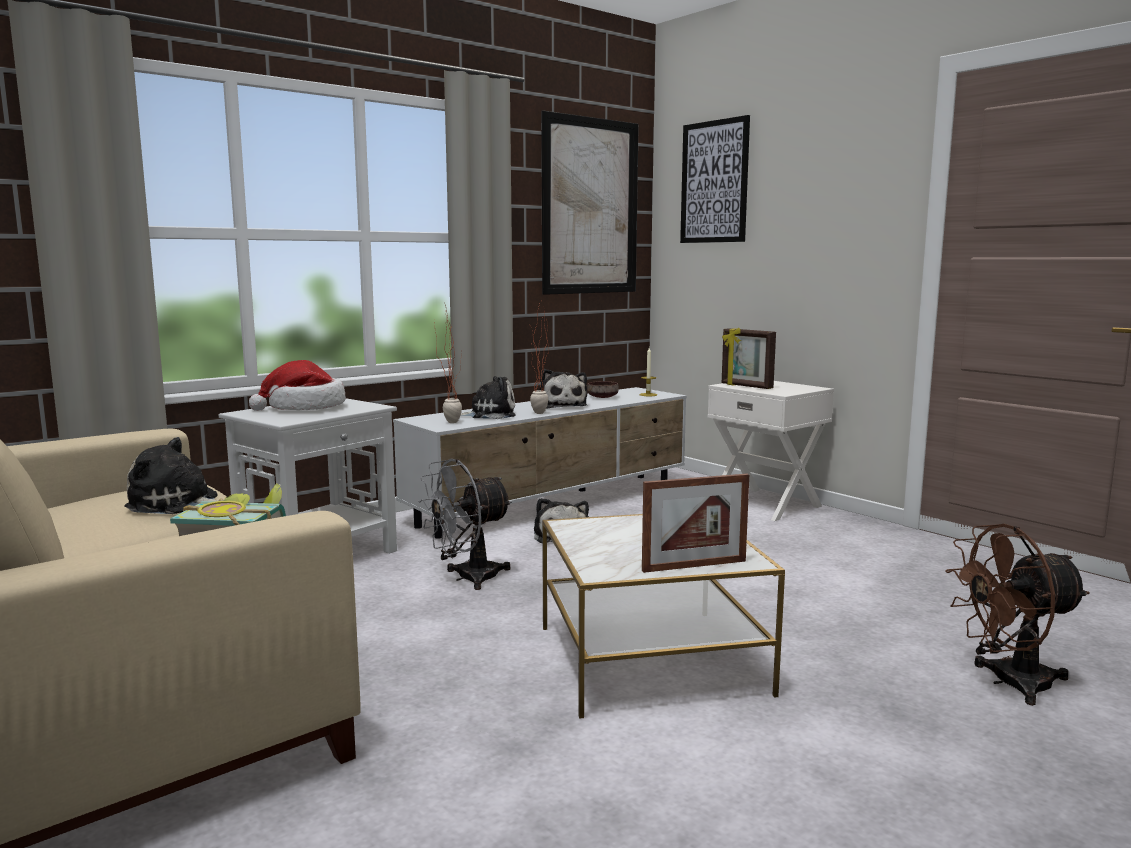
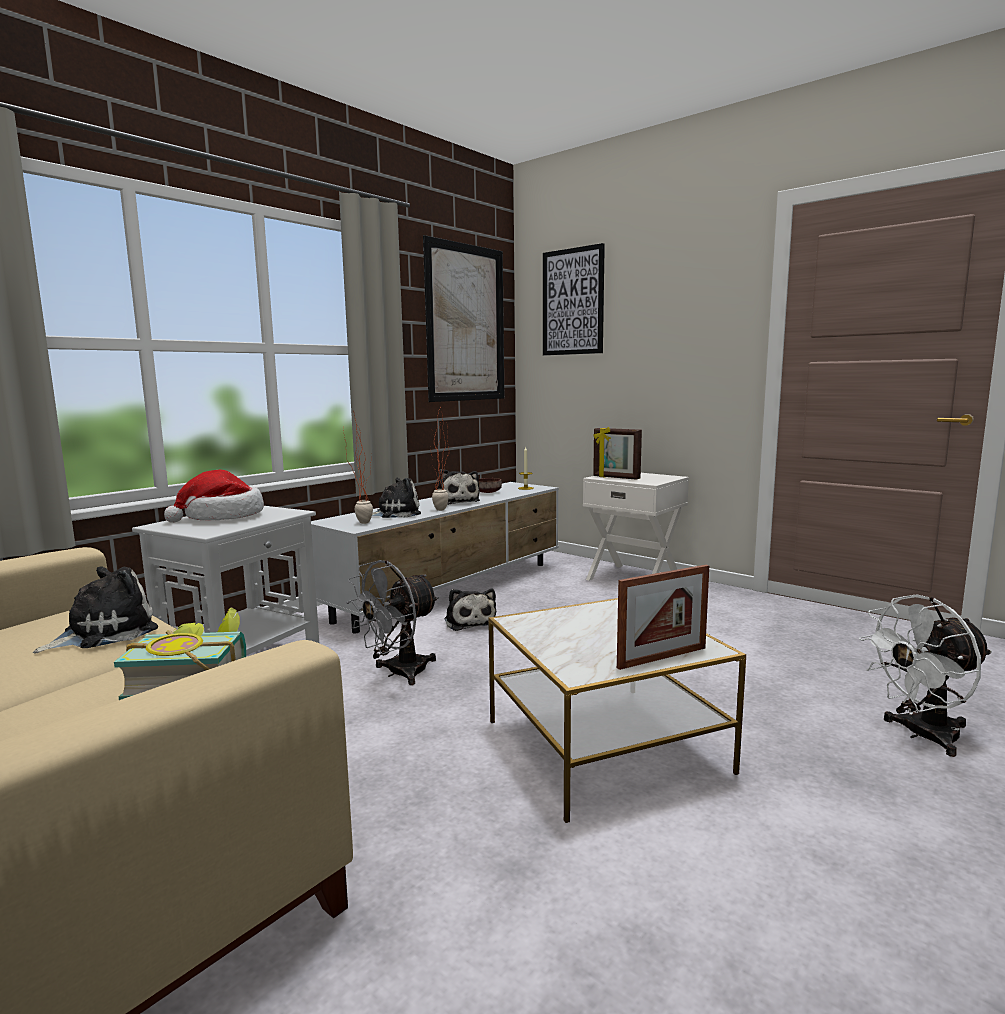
camera: 10 degrees left, 0 degrees up
plush toy [124,437,219,514] -> plush toy turned 135 degrees clockwise [33,566,158,654]
brown fan [945,524,1090,706] -> white fan [859,594,992,757]

